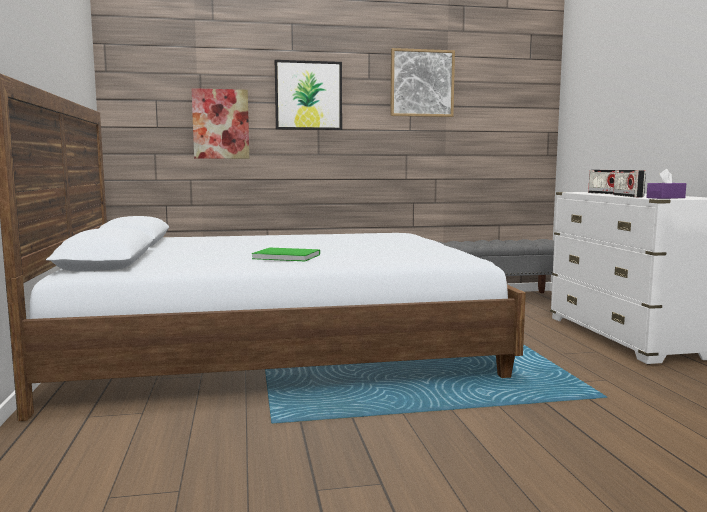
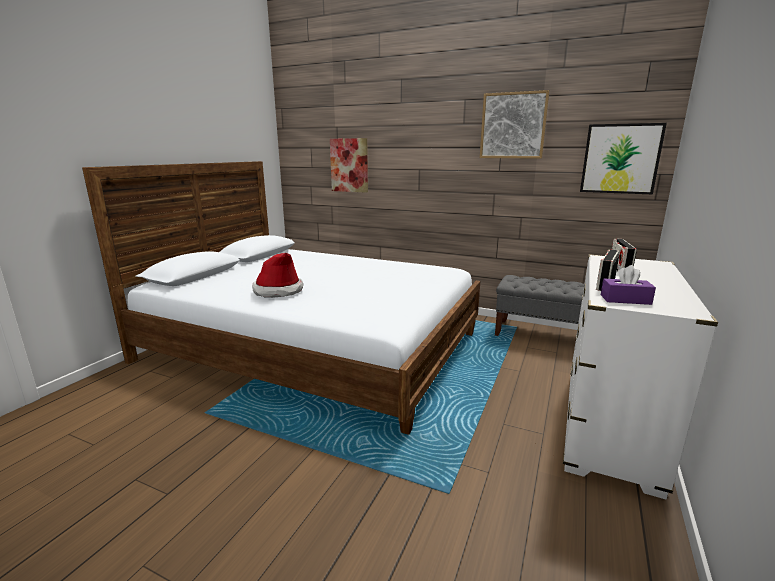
camera: 35 degrees right, 10 degrees up
green book [252,248,320,261] -> hat [252,253,304,298]
picture [275,60,342,130] -> picture moved to [580,123,667,194]

